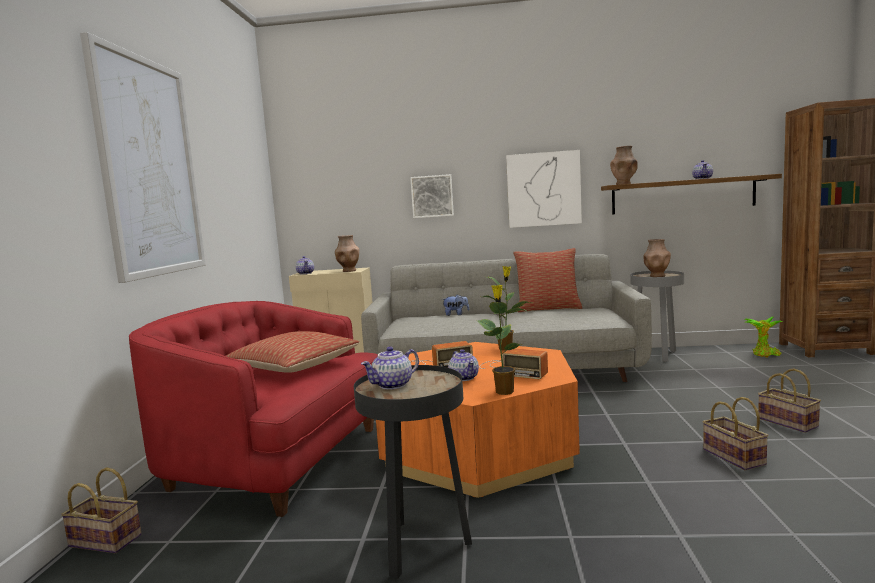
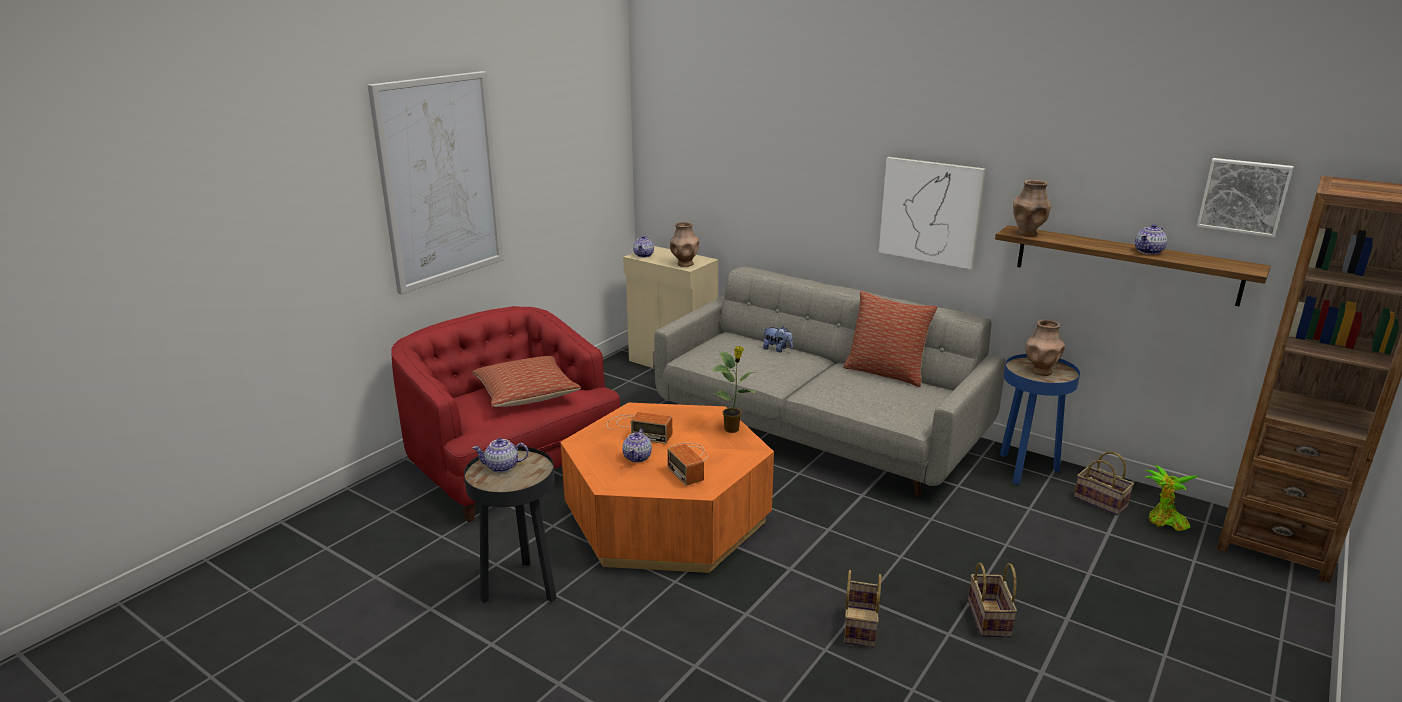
camera: 30 degrees right, 15 degrees up
basket [61,468,142,553] -> basket moved to [1074,451,1134,516]
picture [410,174,454,218] -> picture moved to [1197,158,1294,237]
potted plant [477,285,527,395] -> none
grey side table [630,271,684,362] -> blue side table [1000,354,1080,485]

